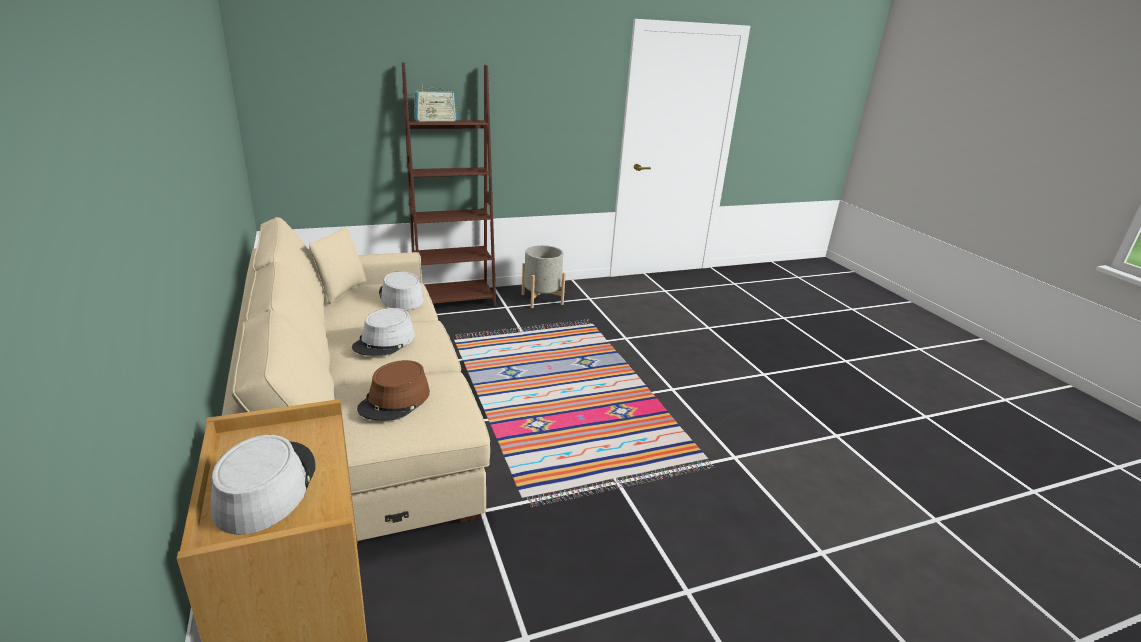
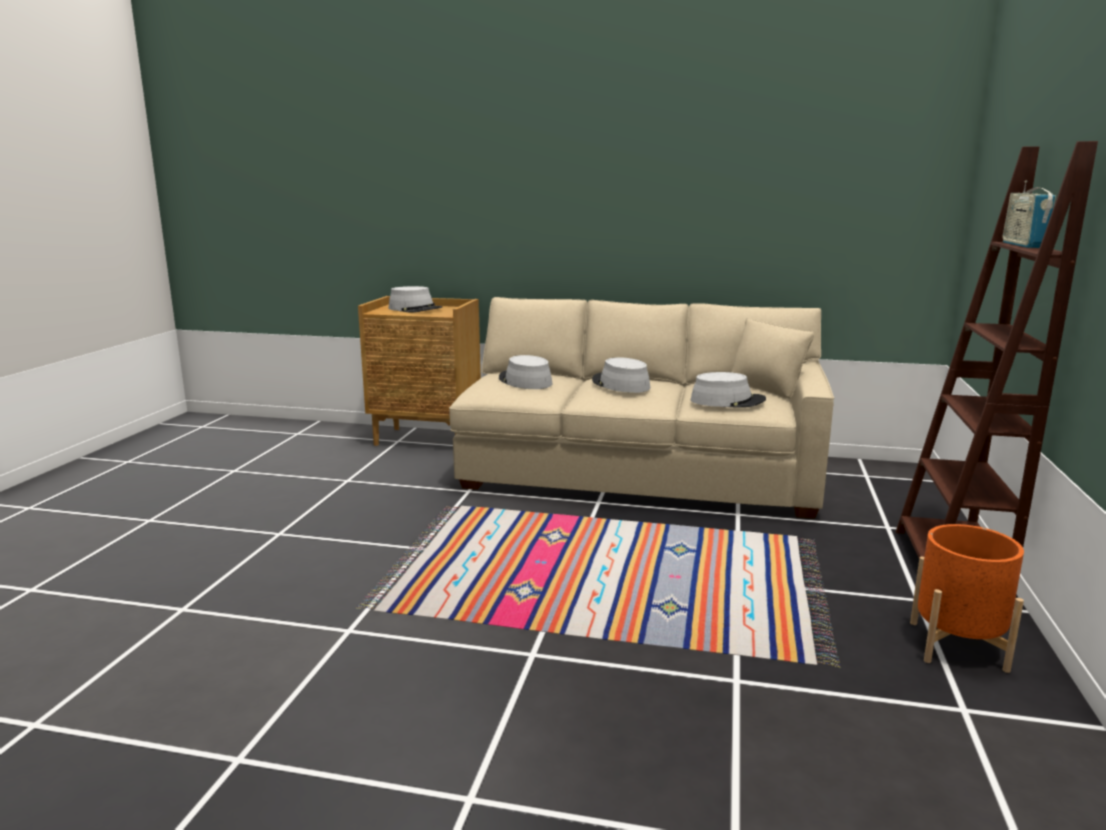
camera: 125 degrees right, 10 degrees down
brown hat [357,360,430,421] -> grey hat [499,355,552,389]
grey planter [522,245,566,308] -> orange planter [910,524,1024,673]

